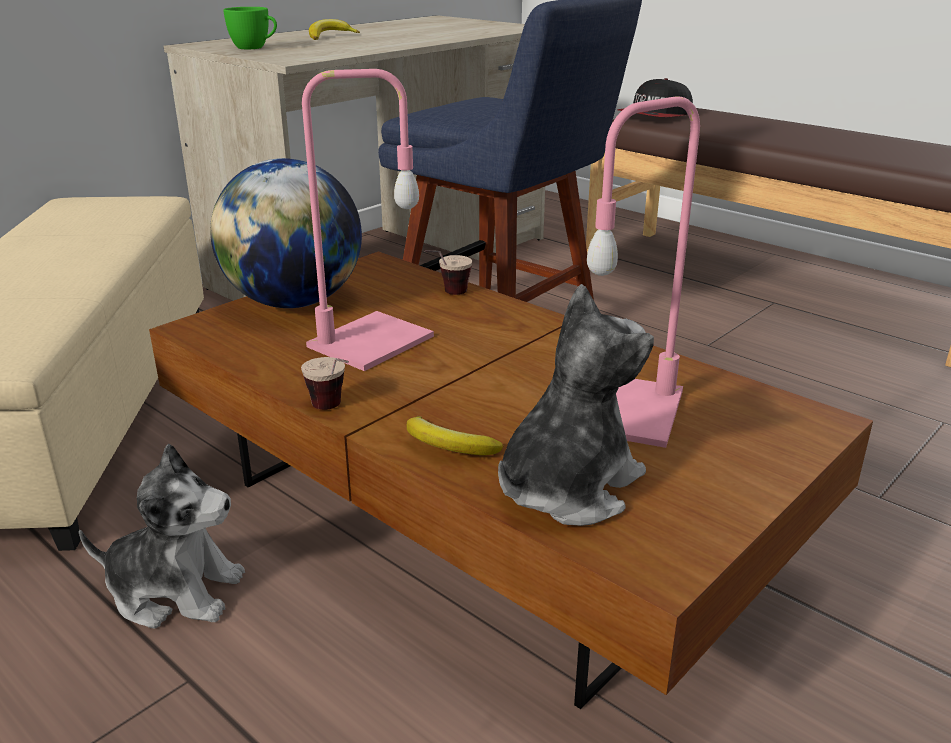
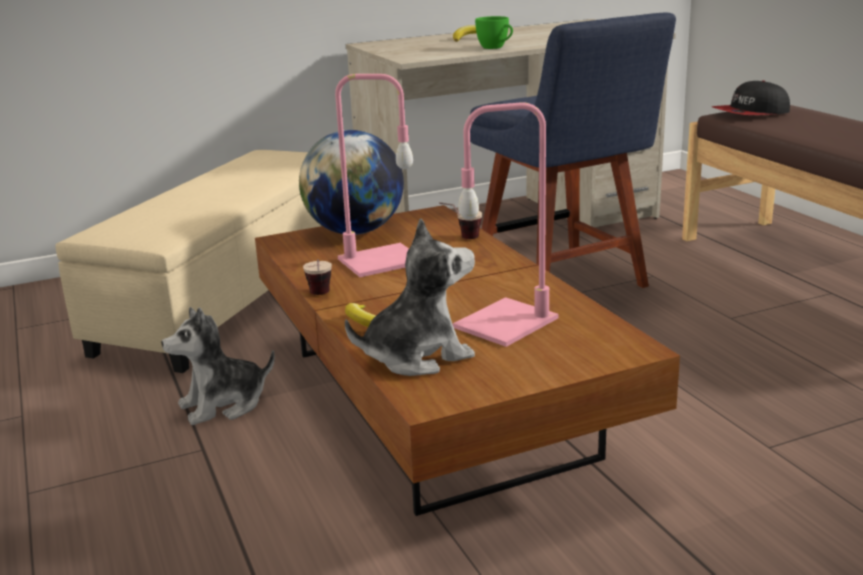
camera: 25 degrees right, 5 degrees down
plush toy [79,443,245,629] -> plush toy turned 120 degrees clockwise [161,307,275,425]
green cup [223,7,277,49] -> green cup moved to [475,16,513,49]

